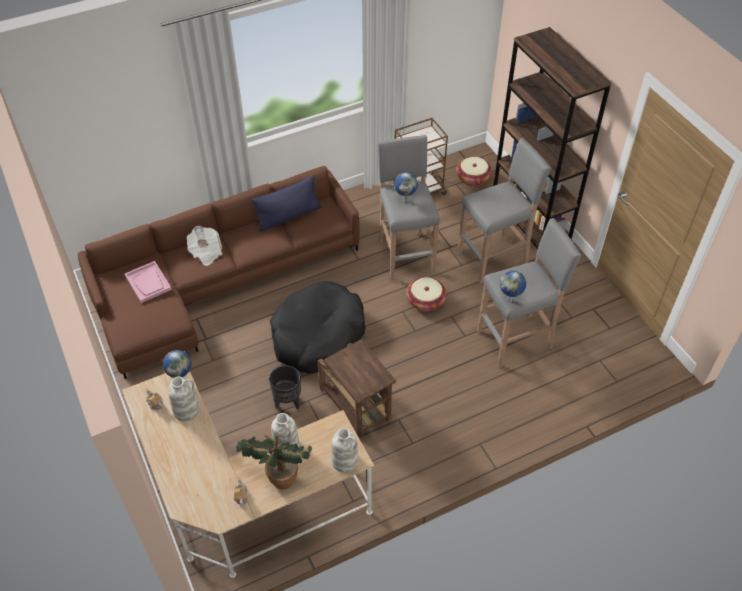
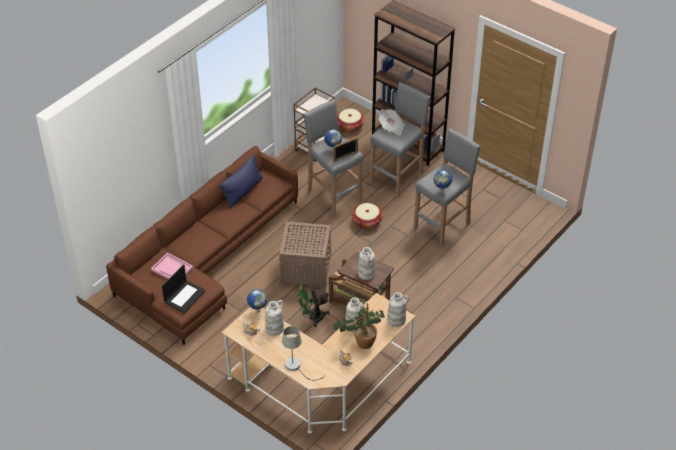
camera: 25 degrees left, 5 degrees down
newspaper [187,226,223,266] -> newspaper moved to [379,109,405,136]
black planter [269,365,301,409] -> green fan [295,284,330,327]
black dog bed [270,281,366,374] -> brown side table [279,222,331,289]
none -> laptop [162,264,206,313]
none -> grey table lamp [282,326,325,381]
none -> picture frame [333,137,358,162]
none -> white vase [358,247,375,280]

